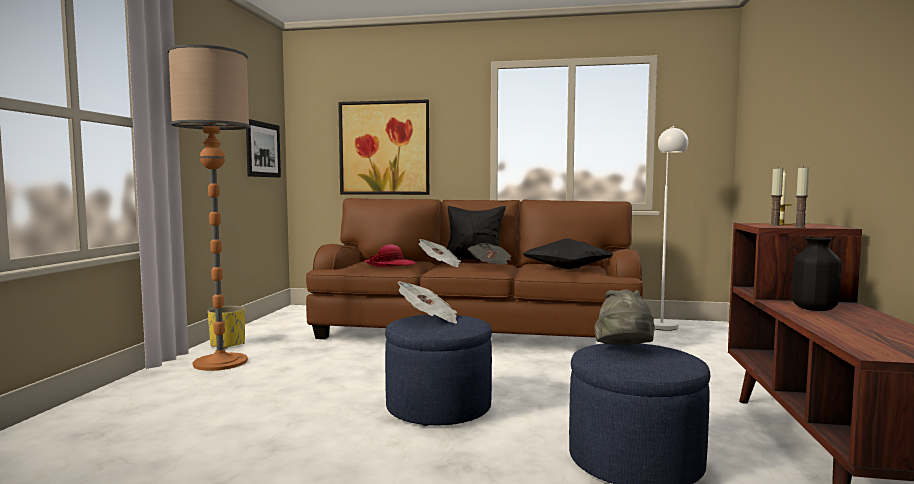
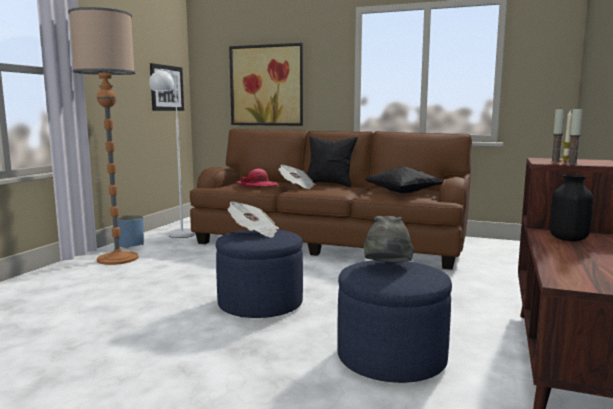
camera: 10 degrees right, 5 degrees up
yellow planter [208,306,245,349] -> blue planter [118,215,144,248]
newspaper [468,243,512,265] -> none
white floor lamp [654,126,688,331] -> white floor lamp moved to [149,69,195,238]

